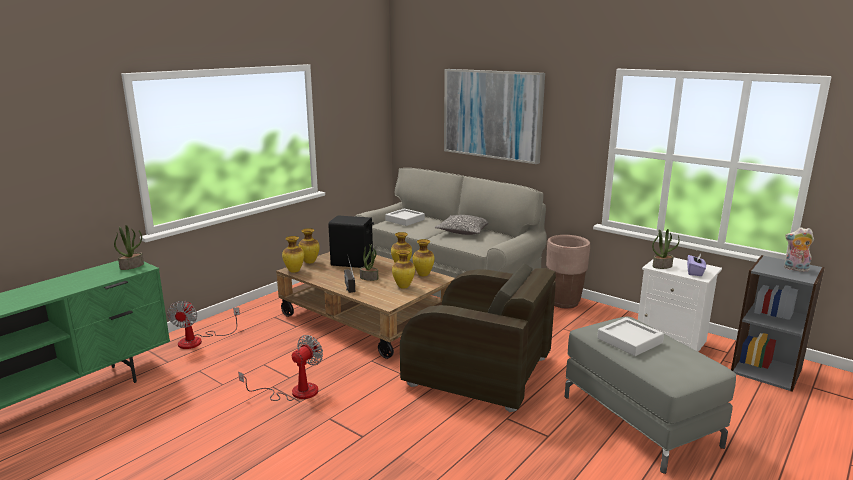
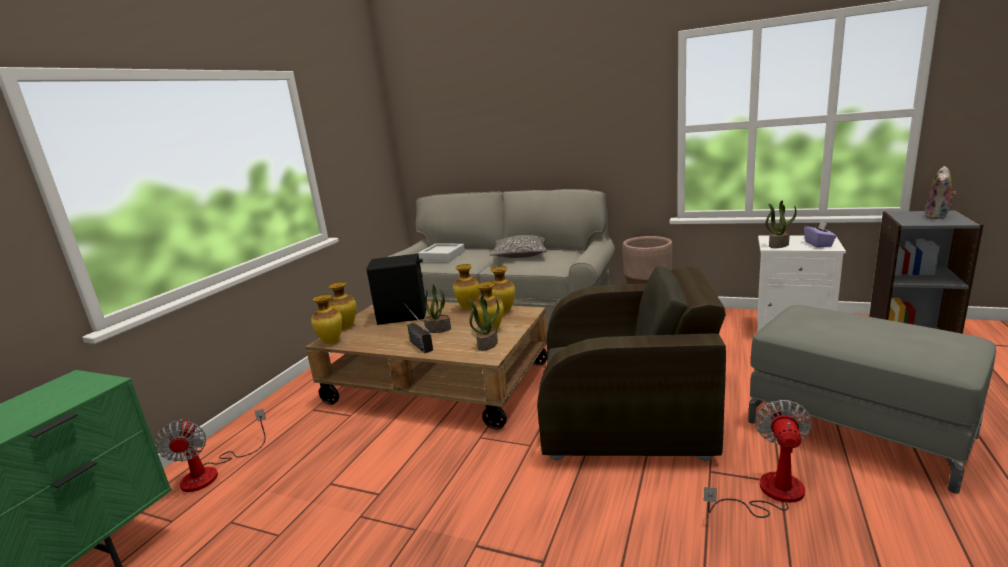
camera: 15 degrees left, 0 degrees up
potted plant [114,225,144,270] -> potted plant moved to [469,295,499,351]
fan [238,335,323,401] -> fan moved to [704,400,812,518]
picture [444,69,545,164] -> none
grey tray [597,317,664,356] -> none
plush toy [784,227,814,272] -> plush toy turned 60 degrees counterclockwise [925,166,956,219]

